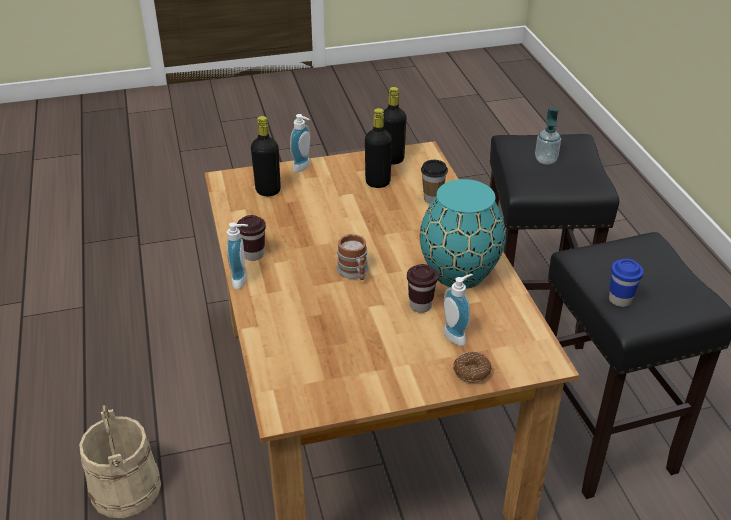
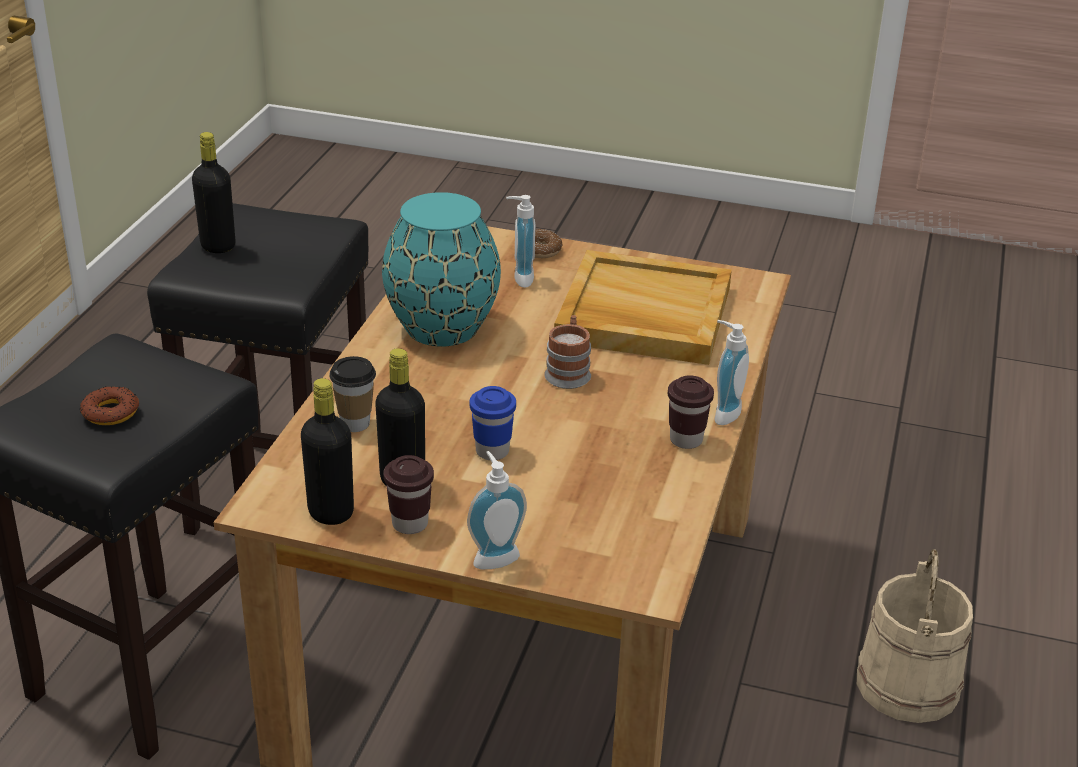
camera: 150 degrees left, 5 degrees down
black bottle [251,116,281,196] -> black bottle moved to [192,132,235,253]
brown cup [407,264,438,313] -> brown cup moved to [384,455,434,534]
soap dispenser [535,108,561,164] -> donut [80,386,139,425]
blue cup [609,259,644,307] -> blue cup moved to [470,386,516,460]
none -> beige tray [554,250,732,365]

